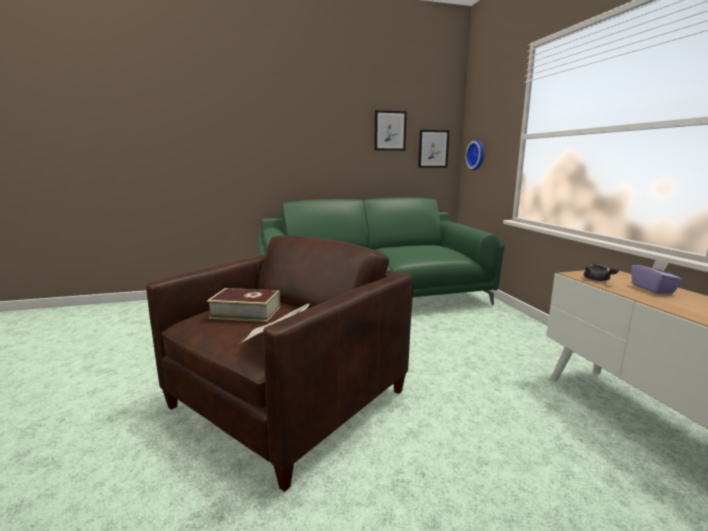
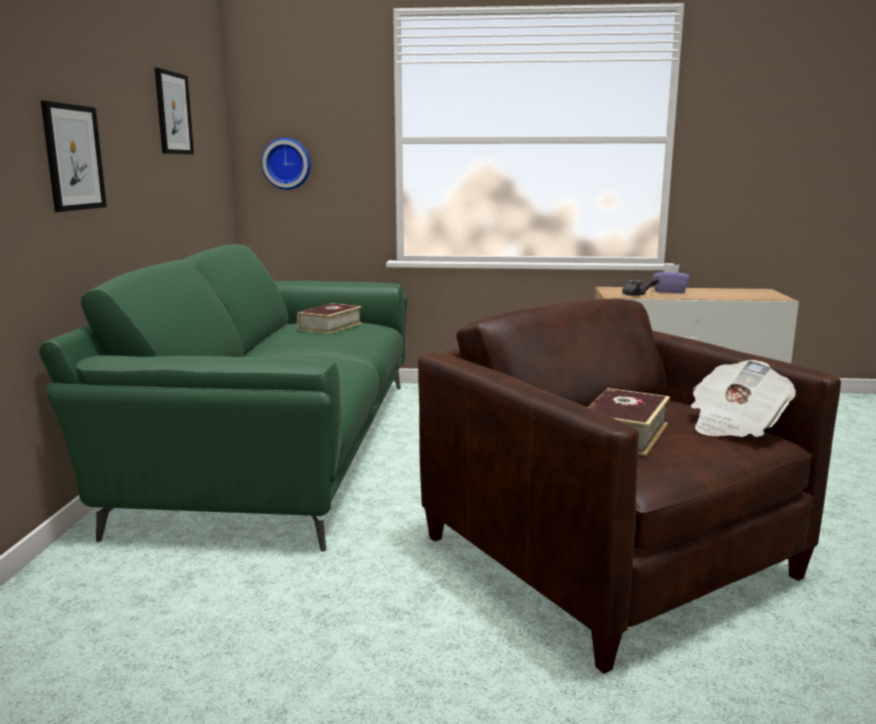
camera: 70 degrees left, 0 degrees up
picture [418,130,449,168] -> picture moved to [41,101,107,212]
none -> book [297,303,362,334]

